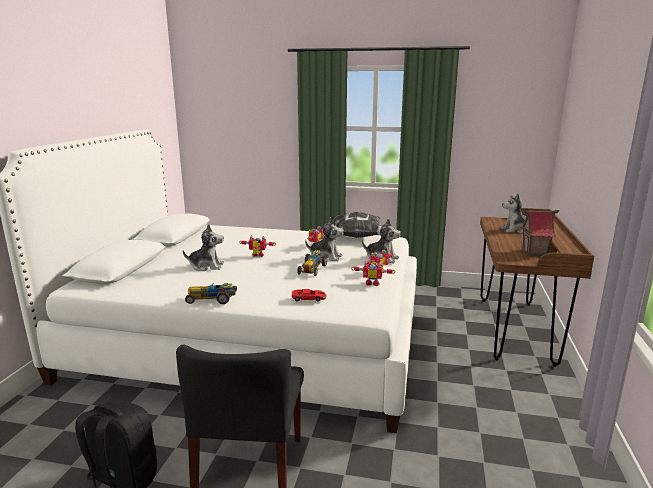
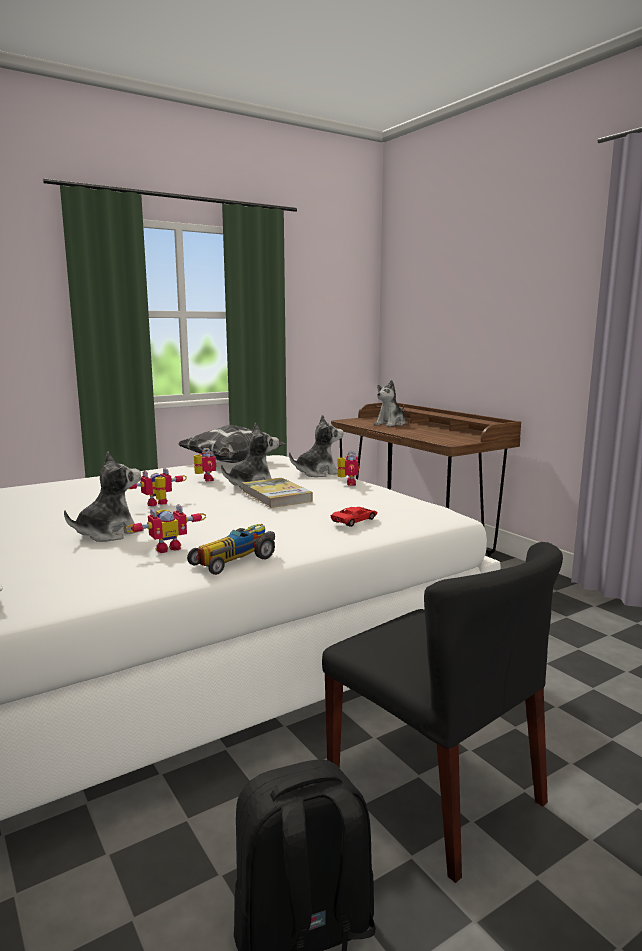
camera: 45 degrees left, 5 degrees down
toy car [297,250,327,276] -> book [242,478,313,508]
toy robot [351,261,395,286] -> toy robot moved to [126,504,206,553]
toy house [521,210,559,255] -> none

